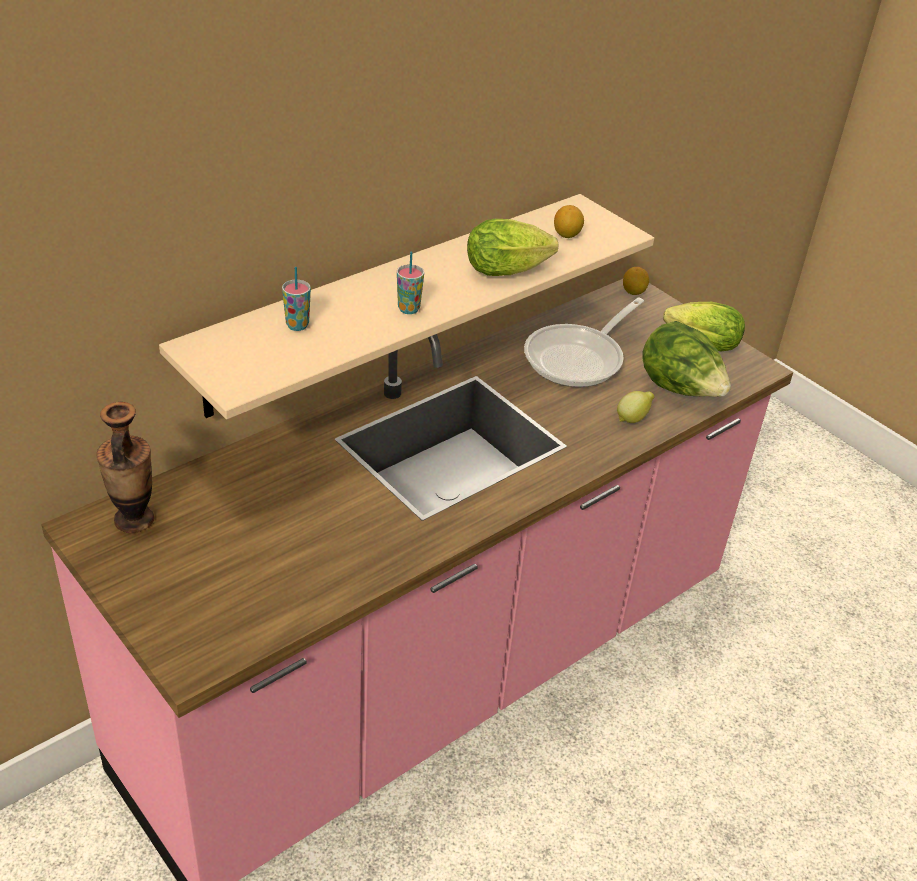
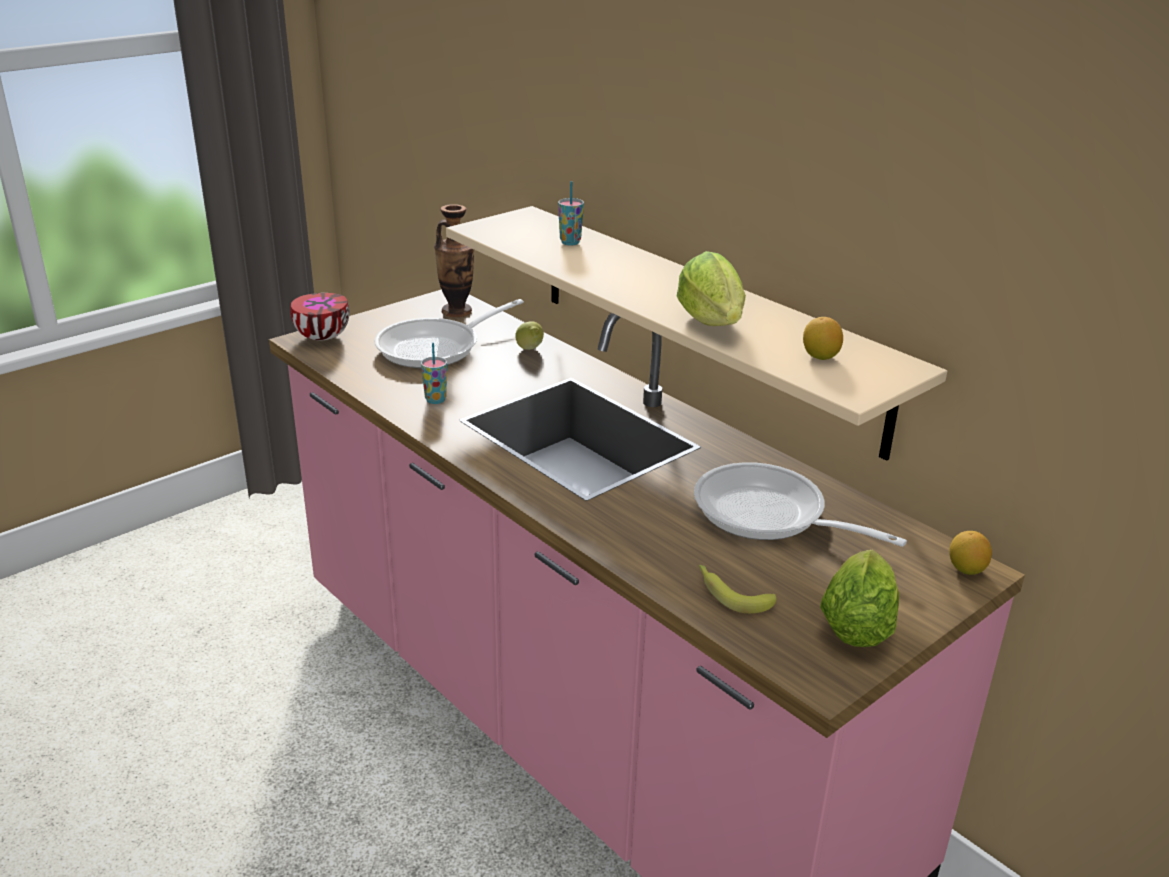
camera: 90 degrees right, 10 degrees down
cup [397,252,424,314] -> cup moved to [421,343,447,404]
lemon [617,391,655,423] -> lemon moved to [515,321,544,350]
lettuce [642,321,731,397] -> banana [699,565,776,613]
none -> bowl [290,293,349,340]
none -> frying pan [374,299,524,368]

